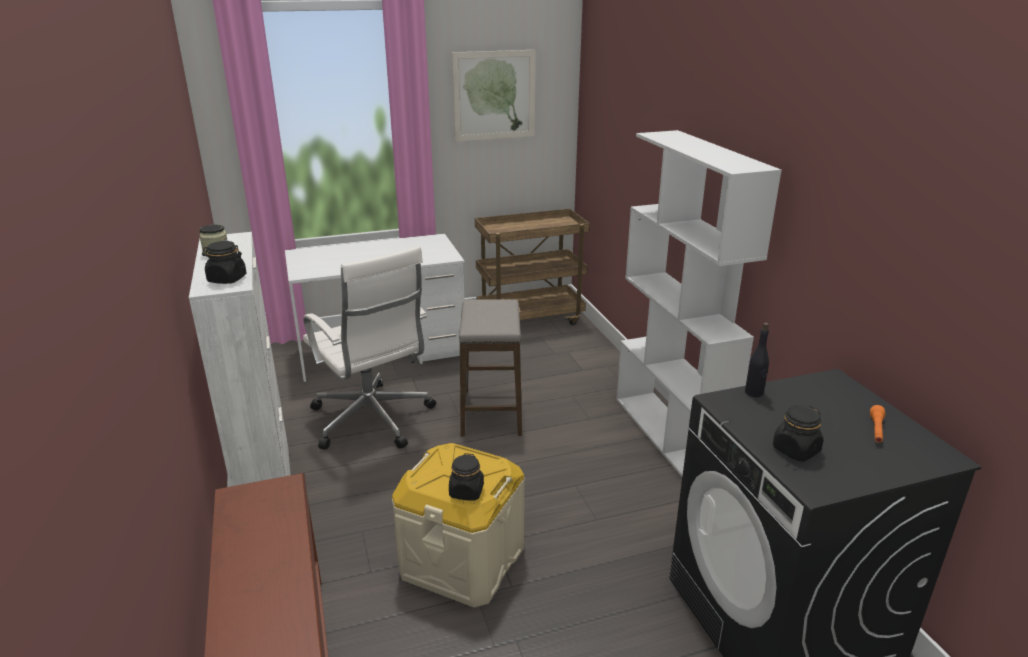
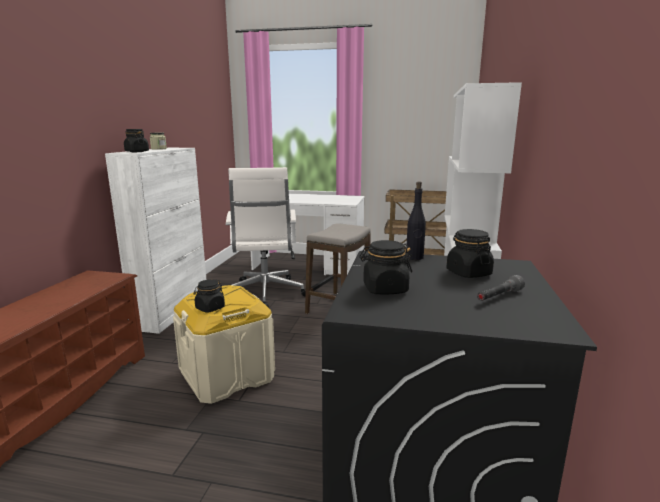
camera: 30 degrees right, 10 degrees down
picture [452,50,536,142] -> none
orange flashlight [870,405,885,443] -> grey flashlight [477,275,525,301]
none -> black jar [446,229,494,278]

